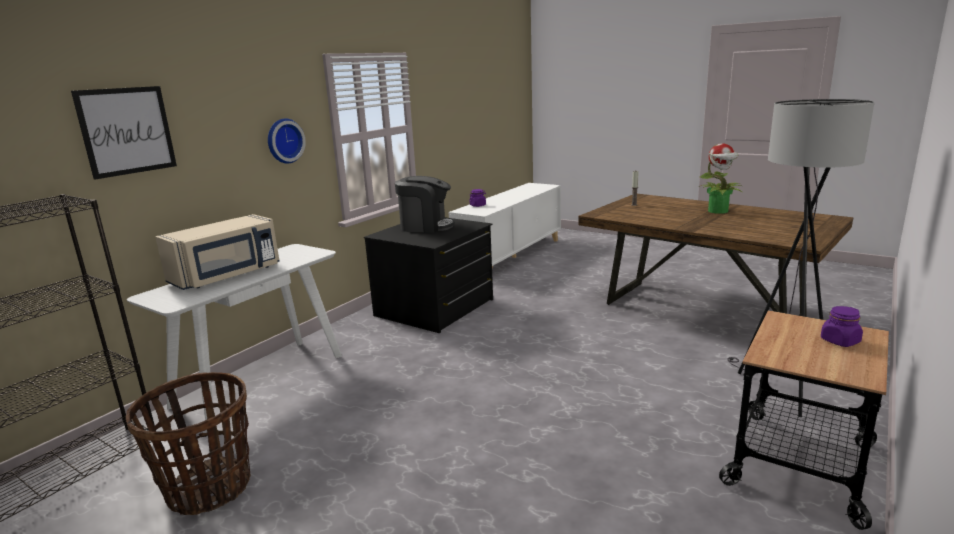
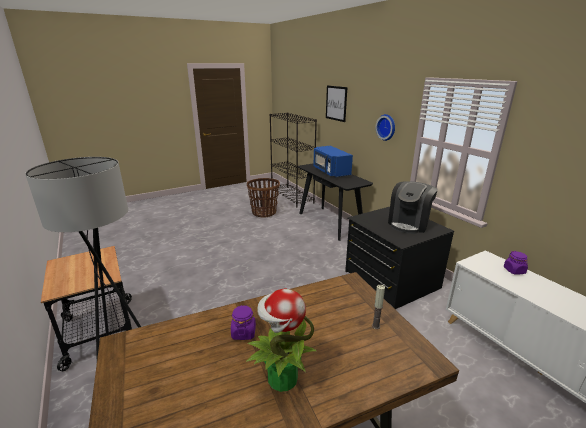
camera: 115 degrees right, 5 degrees up
white console table [127,244,342,420] -> black console table [298,163,373,241]
beige microwave [155,214,280,290] -> blue microwave [314,146,353,178]
purple jar [821,306,863,347] -> purple jar moved to [231,305,256,340]

